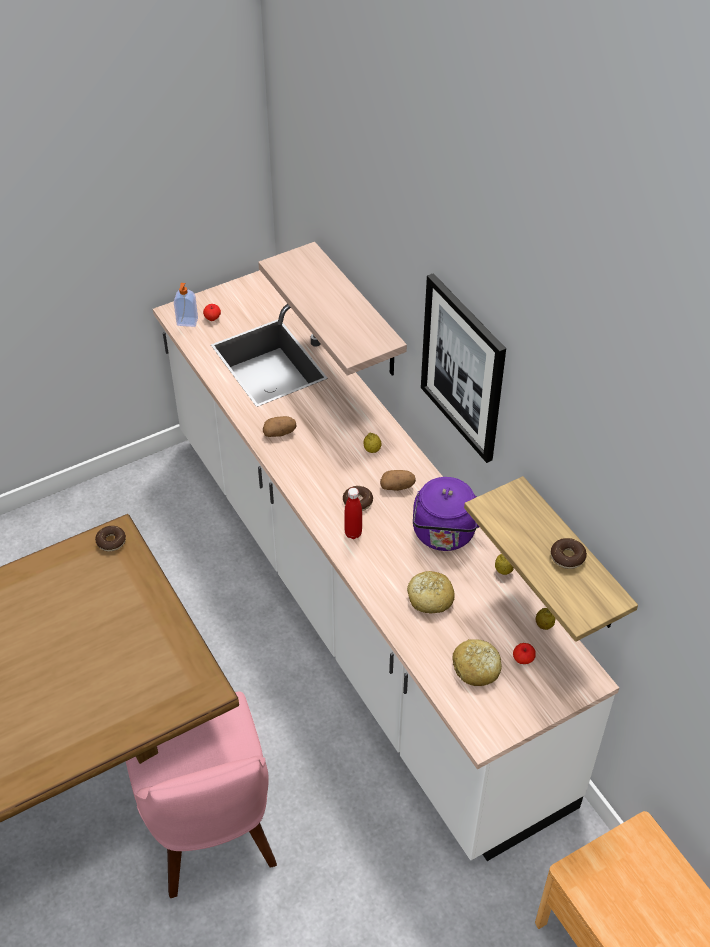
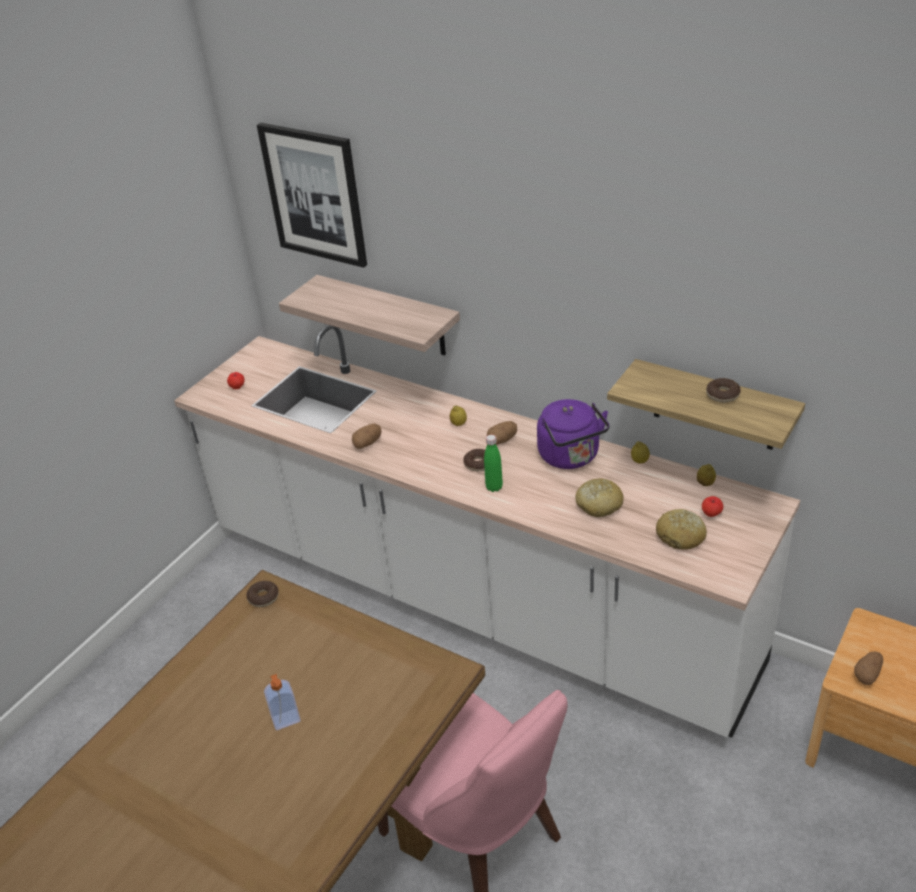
camera: 25 degrees left, 10 degrees down
soap dispenser [174,283,198,327] -> soap dispenser moved to [264,674,301,730]
red bottle [345,488,362,539] -> green bottle [484,435,503,492]
picture [421,273,506,463] -> picture moved to [257,123,367,268]
none -> potato [854,651,883,685]

